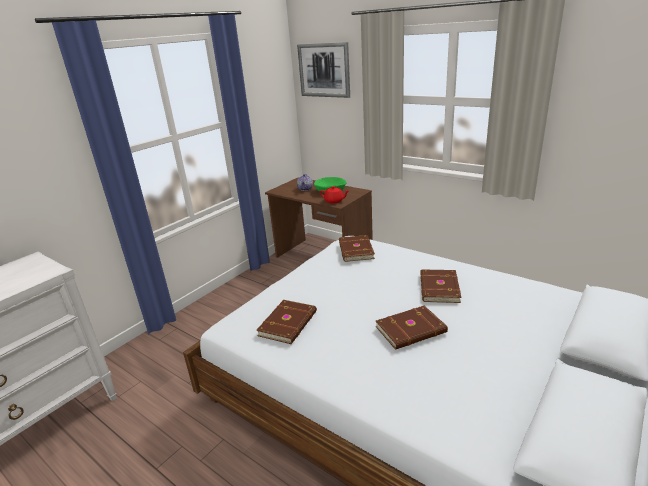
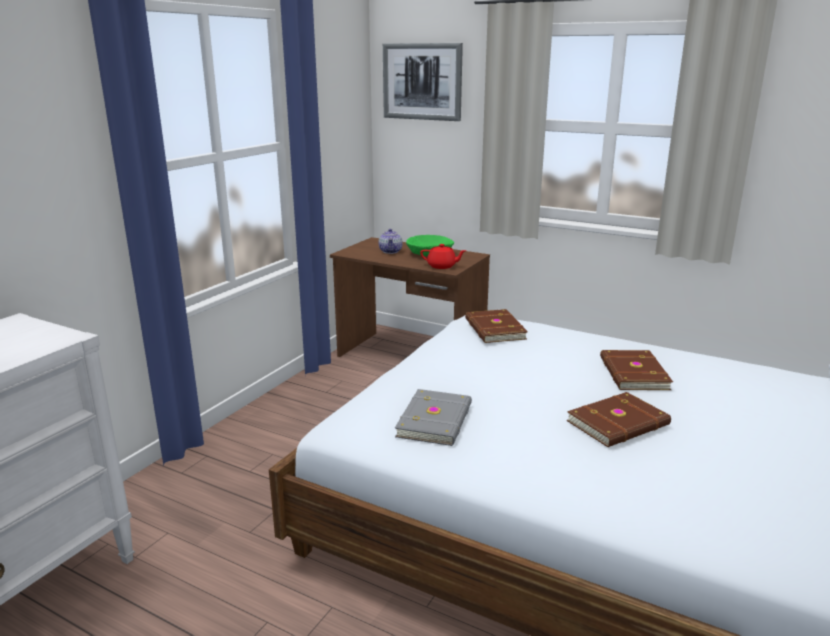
camera: 10 degrees left, 5 degrees down
brown book [256,300,317,344] -> grey book [395,389,472,446]

